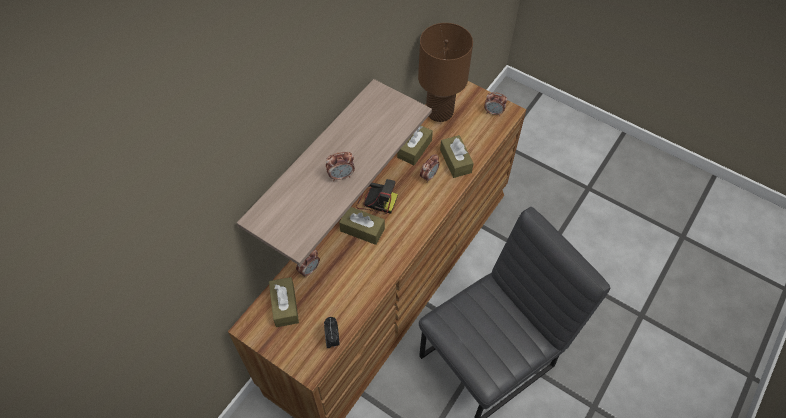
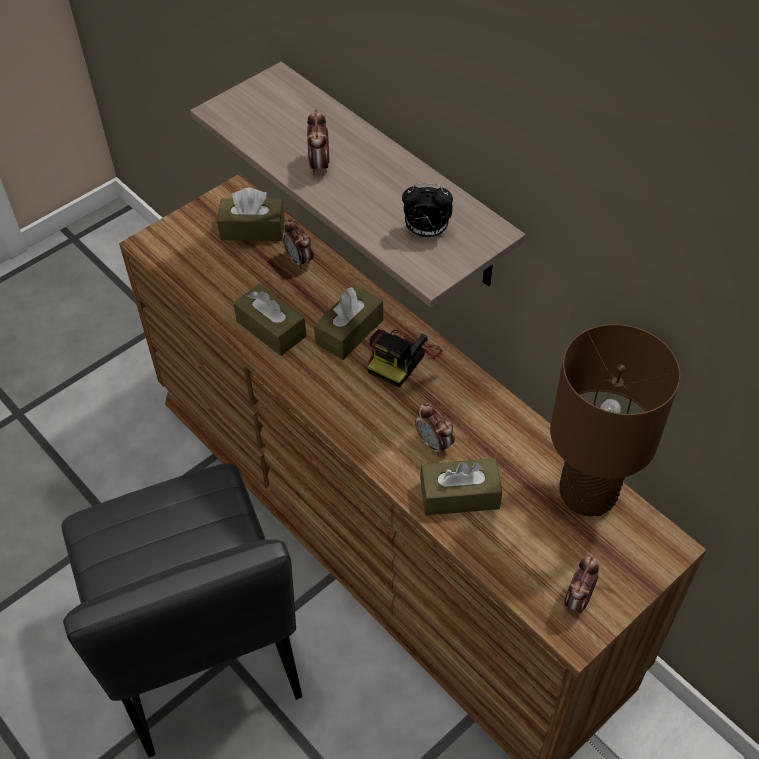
camera: 105 degrees right, 5 degrees down
alarm clock [324,317,340,348] -> alarm clock moved to [402,183,453,237]
brown tissue box [397,126,433,165] -> brown tissue box moved to [233,284,306,356]

